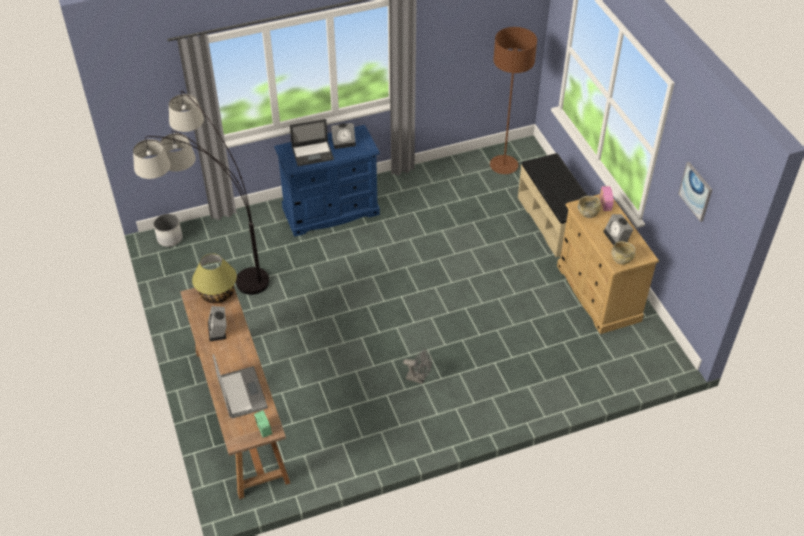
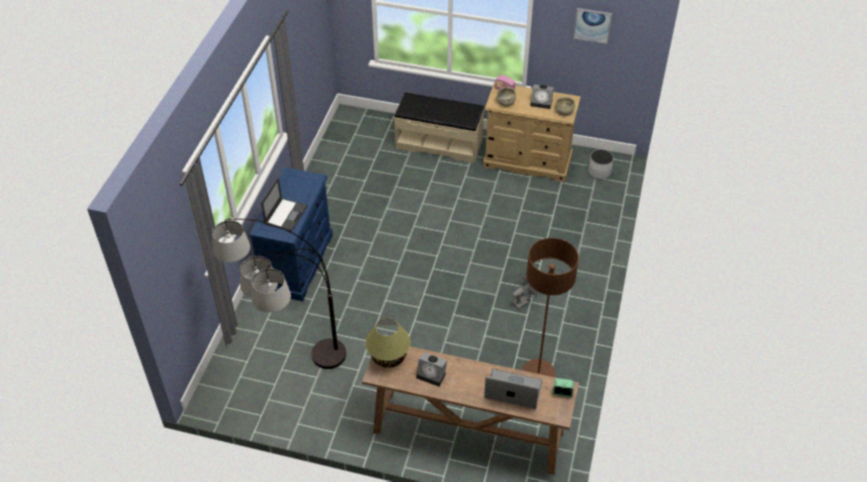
camera: 55 degrees left, 0 degrees up
white planter [154,214,182,247] -> white planter moved to [588,149,614,179]
alarm clock [331,123,356,149] -> none
brown floor lamp [490,27,537,174] -> brown floor lamp moved to [522,238,579,377]

